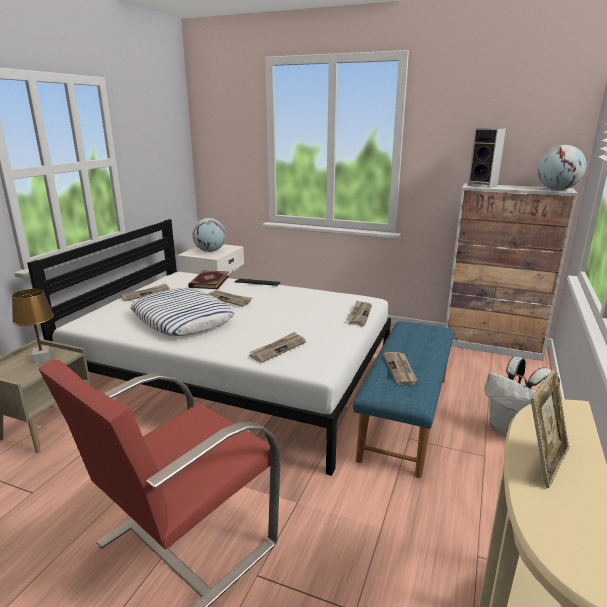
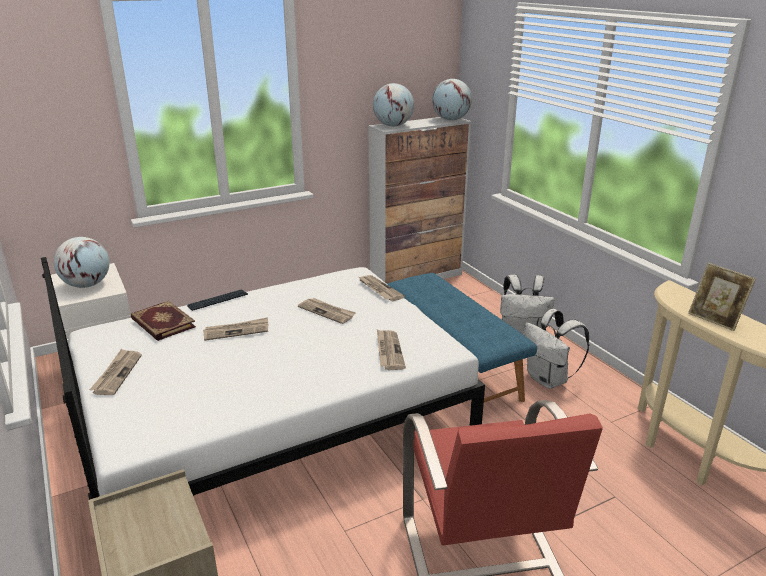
camera: 50 degrees left, 5 degrees up
brown table lamp [12,289,54,363] -> none
pillow [130,288,234,336] -> none
newspaper [383,352,418,385] -> newspaper moved to [298,298,356,324]
speaker [468,128,506,188] -> globe [373,83,414,127]
picture frame [531,368,569,488] -> picture frame turned 150 degrees clockwise [688,263,756,331]
none -> white backpack [523,309,589,389]

